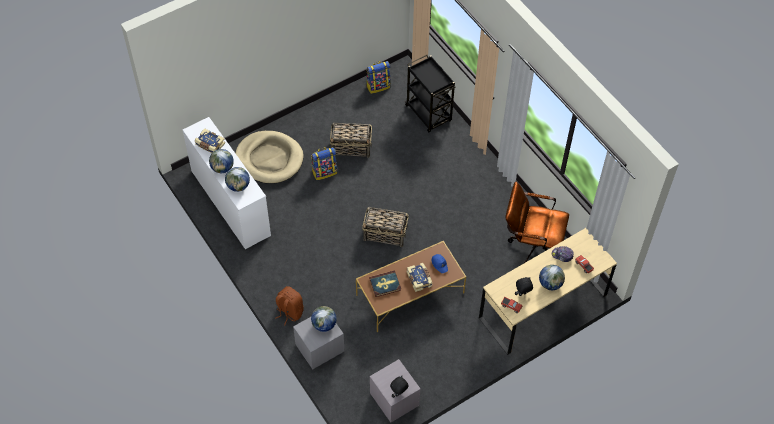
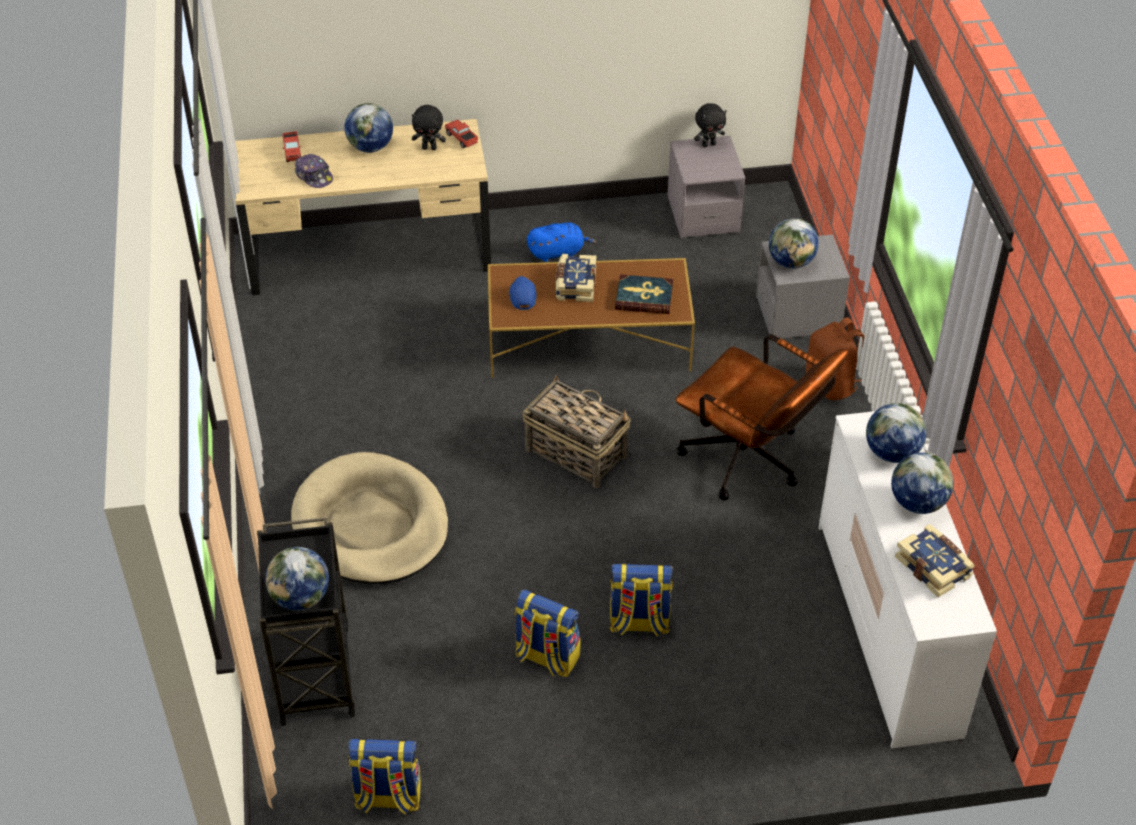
camera: 155 degrees left, 10 degrees down
beige dog bed [235,131,304,184] -> beige dog bed moved to [291,452,448,584]
basket [330,123,372,158] -> backpack [515,590,581,677]
brown office chair [505,182,569,265] -> brown office chair moved to [676,334,848,501]
none -> globe [265,547,329,610]
none -> blue plush toy [527,222,597,262]

